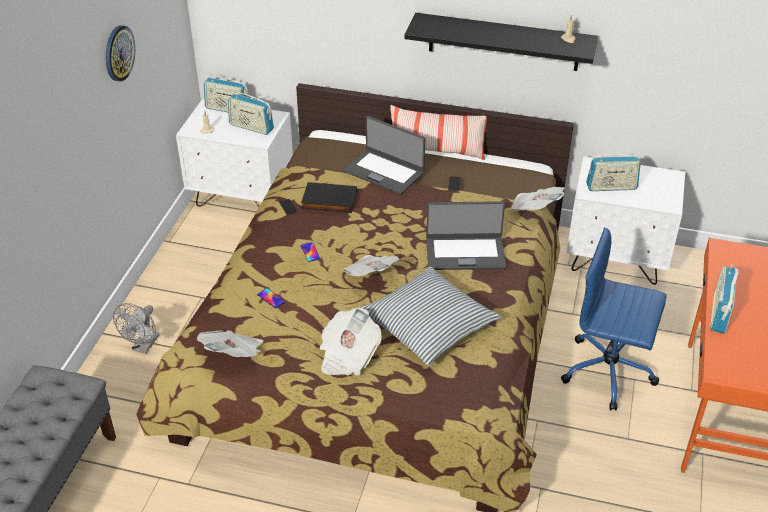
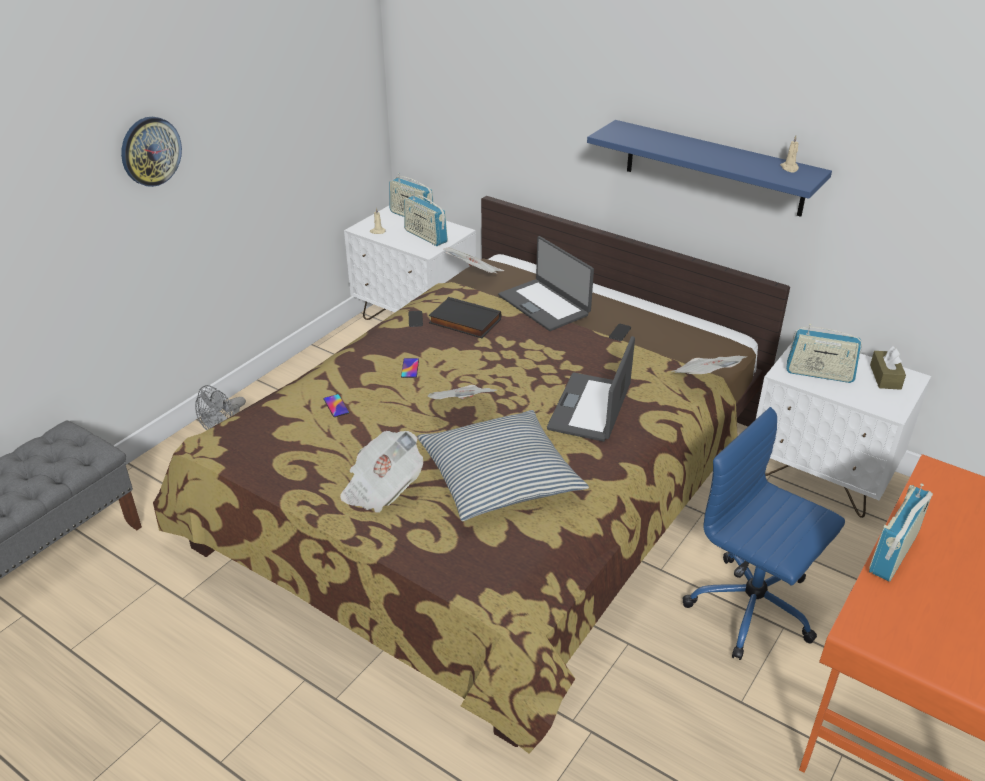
camera: 20 degrees right, 5 degrees down
wall clock [106,25,135,82] -> wall clock moved to [121,117,182,187]
newspaper [197,330,264,357] -> newspaper moved to [443,248,504,273]
pillow [390,105,487,160] -> none
black shelf [405,13,598,71] -> blue shelf [587,120,832,217]
laptop [426,201,506,270] -> laptop turned 90 degrees clockwise [547,336,635,442]
none -> brown tissue box [870,346,906,390]

